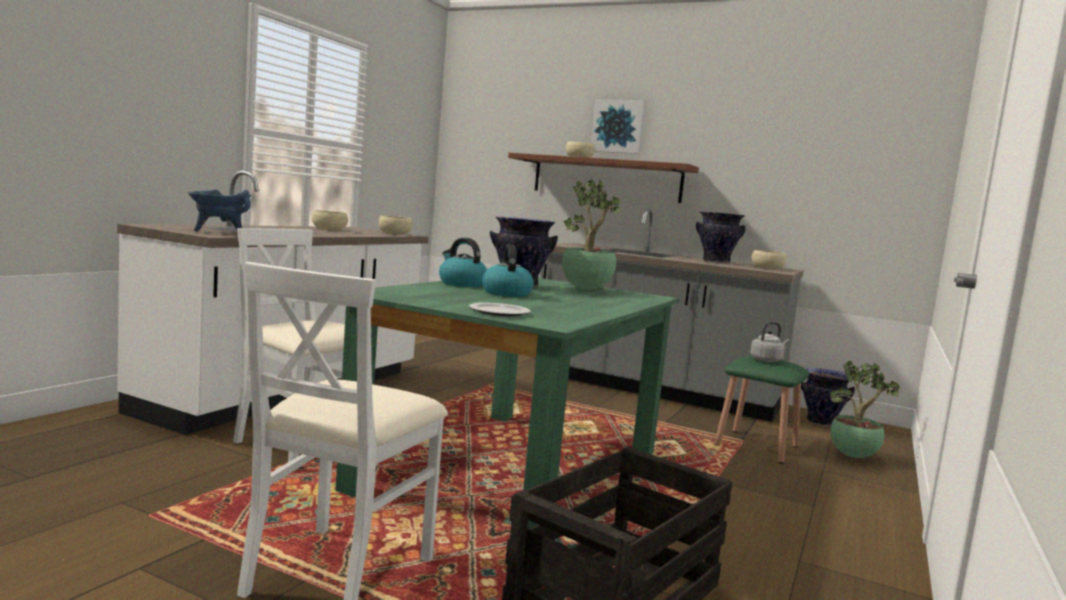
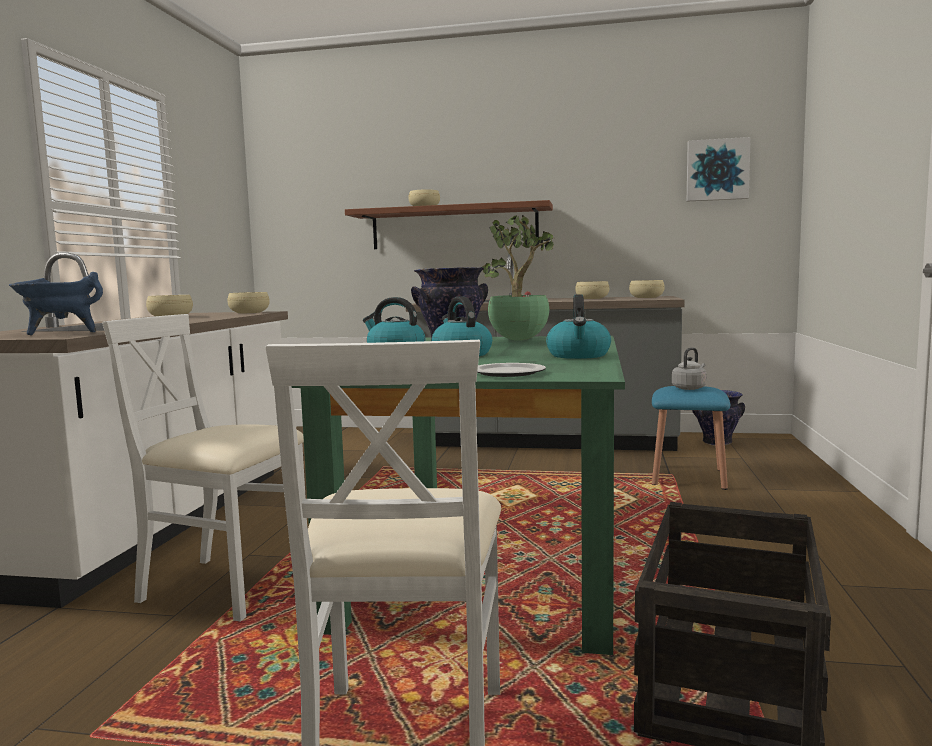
camera: 15 degrees left, 0 degrees up
picture [591,99,646,154] -> picture moved to [687,137,751,201]
vase [696,212,746,263] -> beige bowl [575,281,609,299]
green stool [714,356,809,464] -> blue stool [652,386,730,490]
potted plant [829,361,900,458] -> none
none -> kettle [546,294,611,359]

